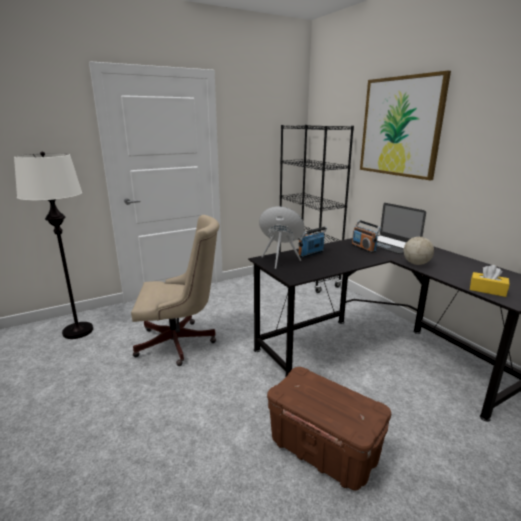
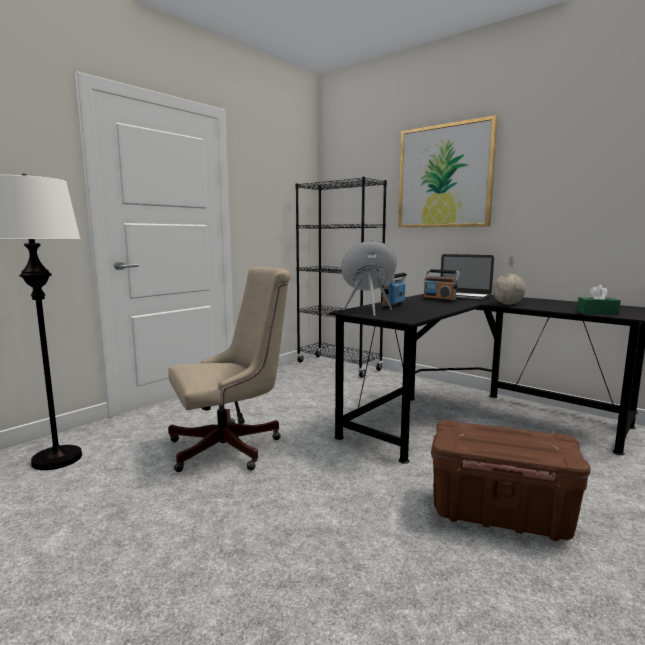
camera: 20 degrees left, 10 degrees down
yellow tissue box [470,265,510,297] -> green tissue box [577,285,621,315]

